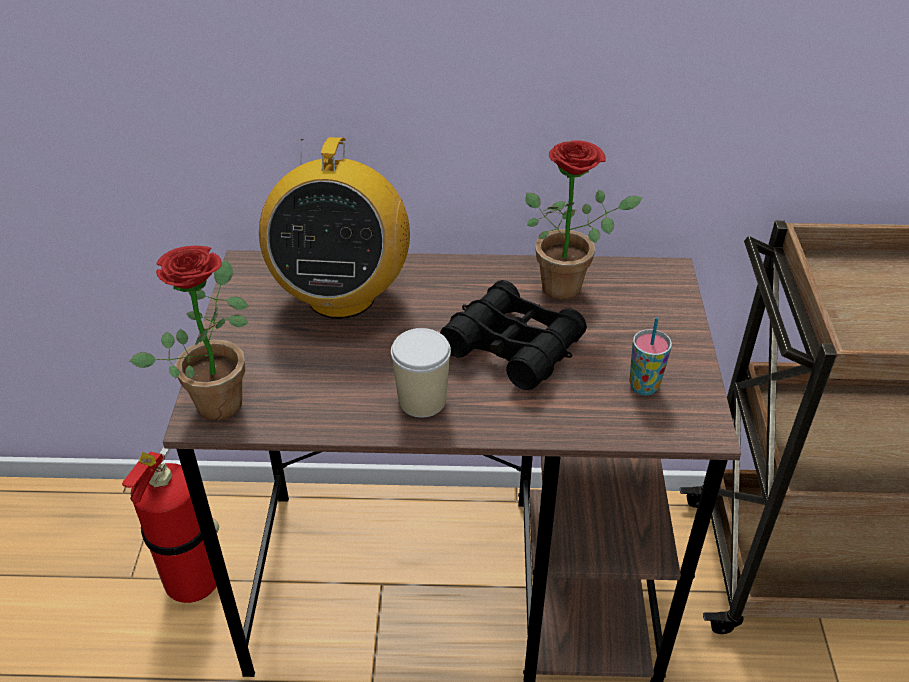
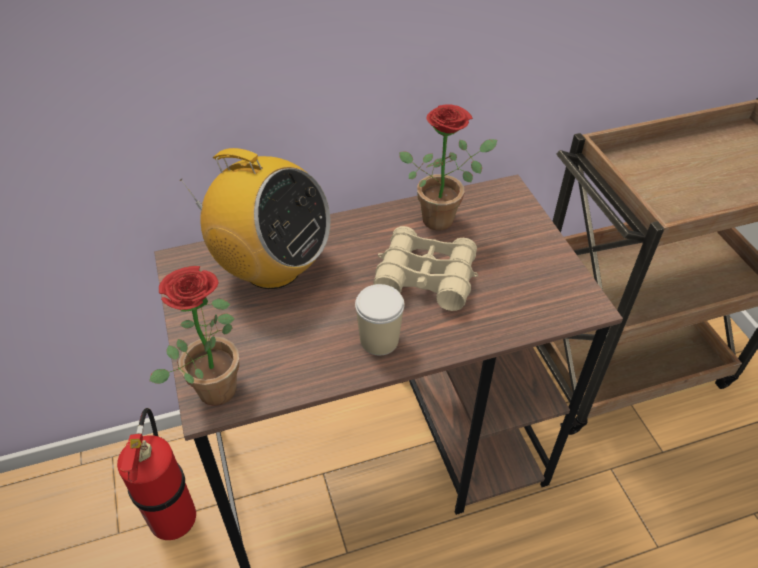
camera: 20 degrees left, 5 degrees up
radio [259,137,410,319] -> radio turned 45 degrees counterclockwise [180,148,331,289]
black binoculars [440,280,587,390] -> beige binoculars [373,226,478,311]
cup [629,317,672,395] -> none

